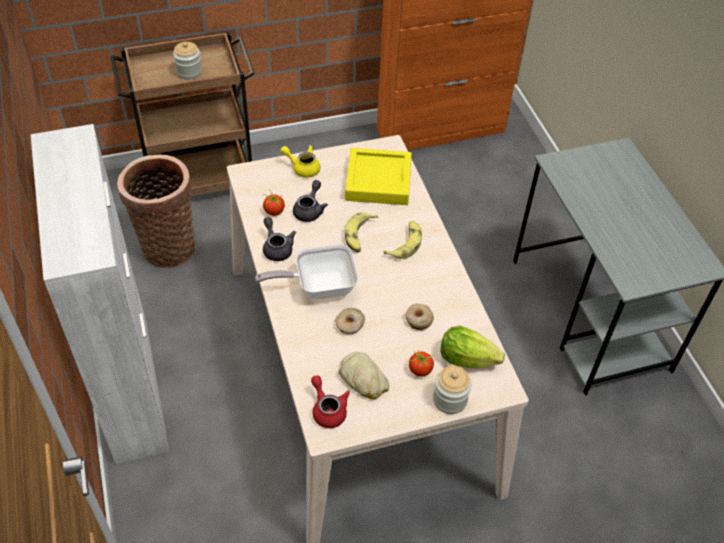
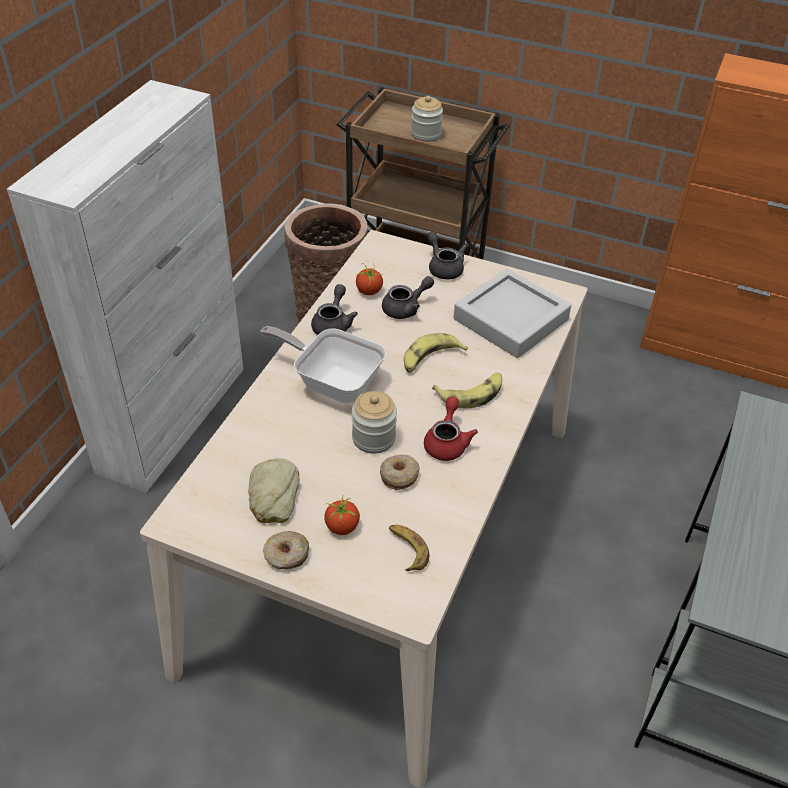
camera: 40 degrees right, 5 degrees down
yellow teapot [280,145,320,178] -> grey teapot [427,231,467,279]
red teapot [311,375,350,428] -> red teapot moved to [424,397,478,461]
donut [336,308,365,334] -> donut moved to [263,531,309,569]
yellow tray [345,148,411,205] -> grey tray [454,269,571,358]
jar [433,366,471,414] -> jar moved to [352,391,397,454]
lettuce [440,326,505,368] -> banana [389,525,429,571]

